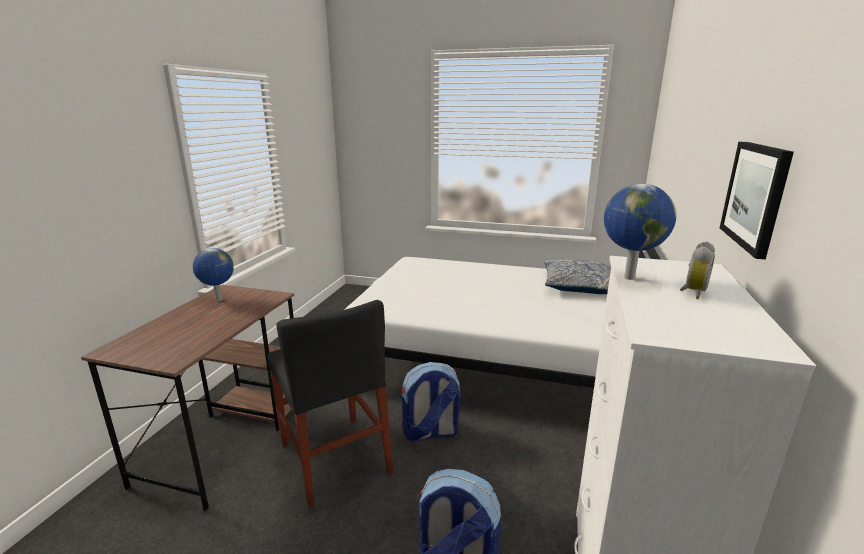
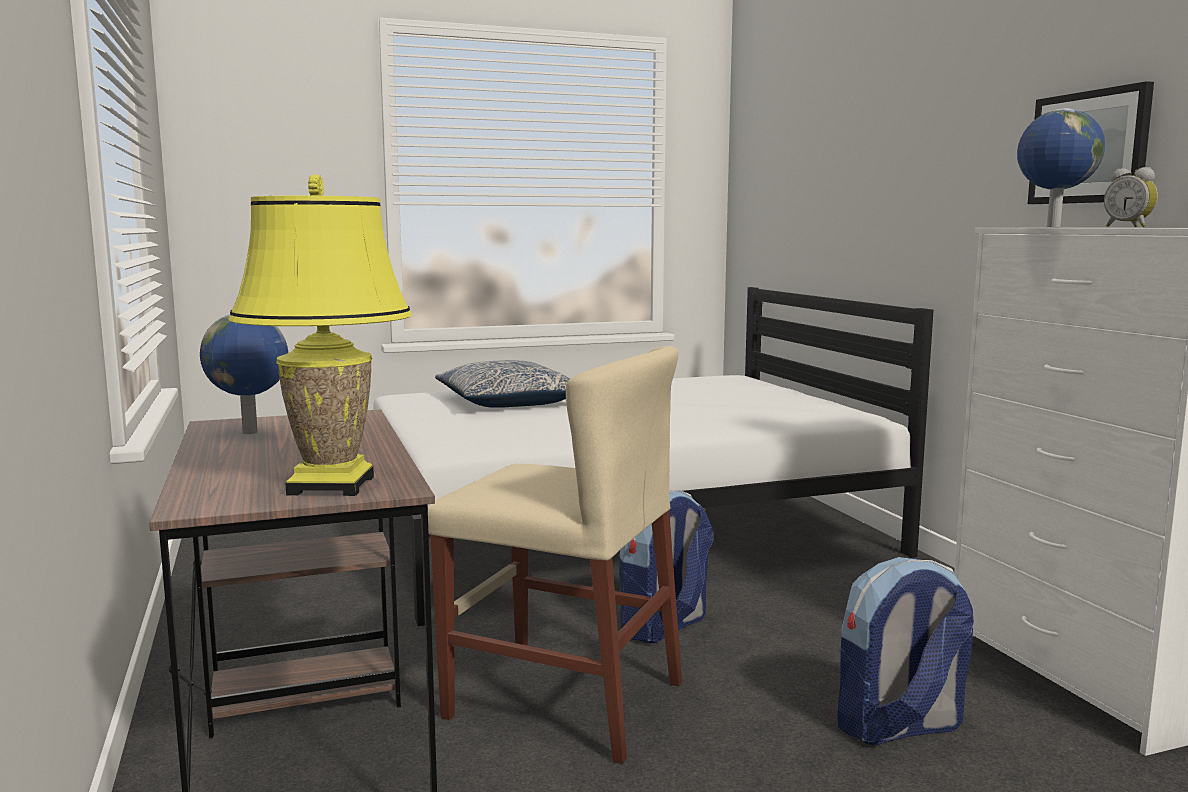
camera: 35 degrees left, 10 degrees down
black chair [267,300,393,509] -> beige chair [428,346,682,764]
pillow [544,259,611,294] -> pillow moved to [435,360,570,408]
alarm clock [680,242,715,299] -> alarm clock turned 150 degrees clockwise [1104,167,1158,227]
none -> yellow table lamp [228,175,412,496]

